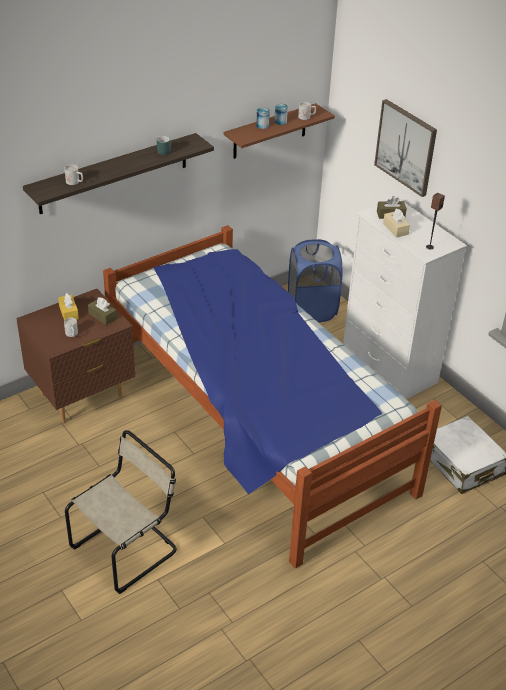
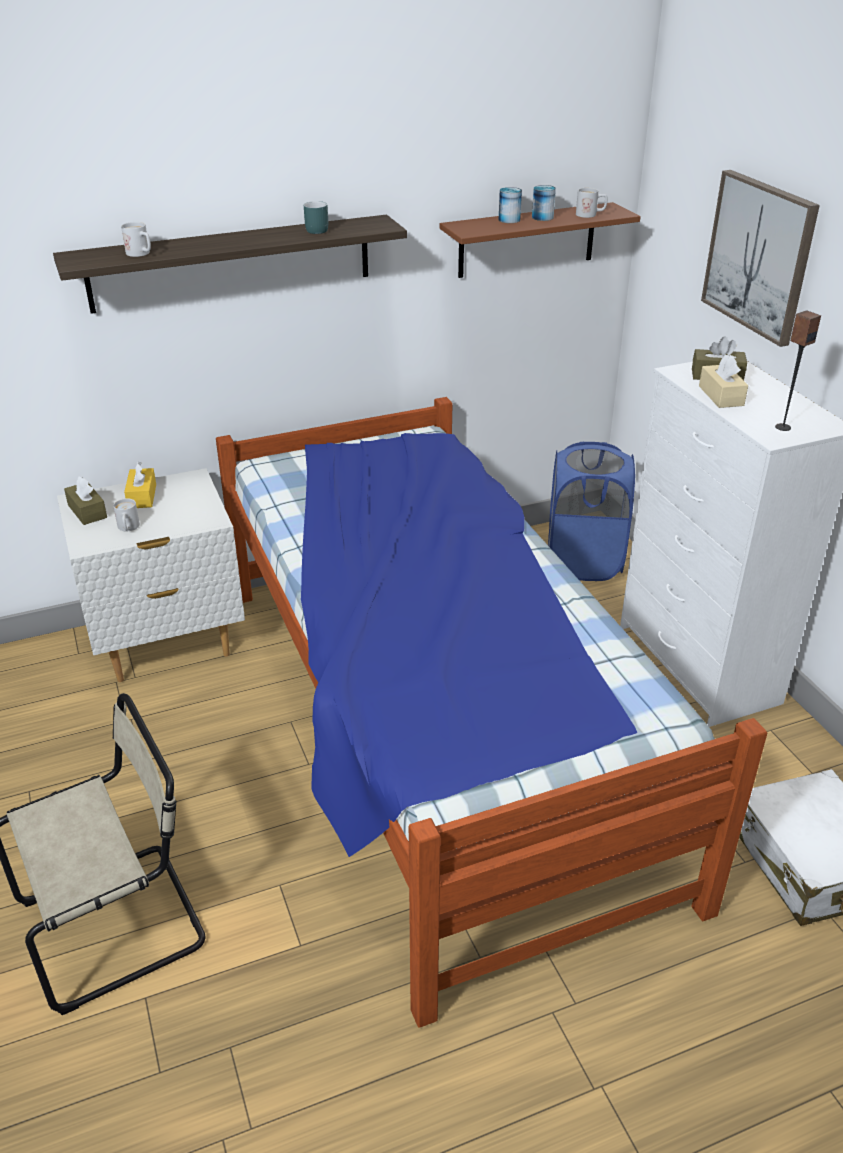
camera: 15 degrees right, 5 degrees down
brown nightstand [16,289,135,423] -> white nightstand [57,468,245,682]
brown tissue box [88,297,117,325] -> brown tissue box moved to [64,476,107,525]

